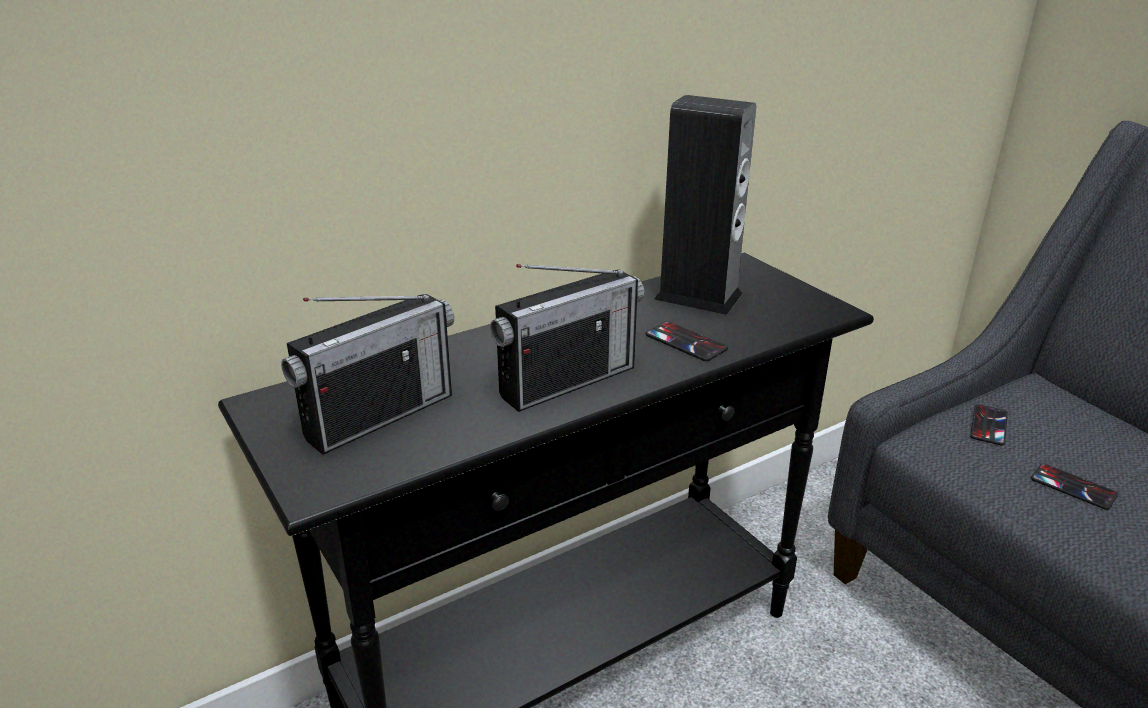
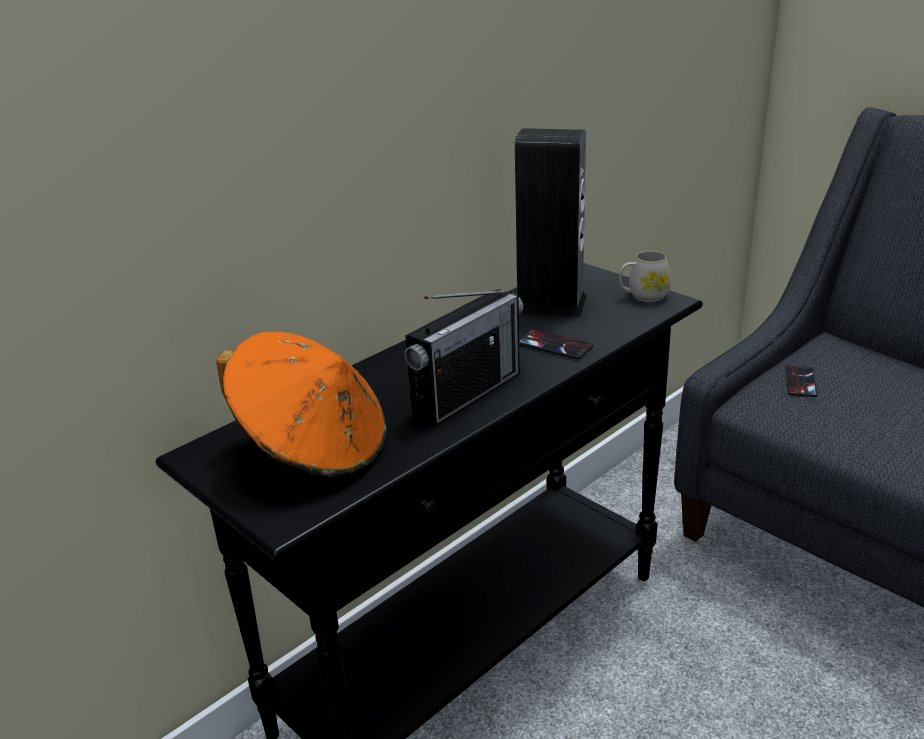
camera: 10 degrees left, 0 degrees up
radio [281,294,454,455] -> orange hat [216,332,386,477]
phone [1031,464,1118,510] -> none
none -> white mug [619,251,671,302]

